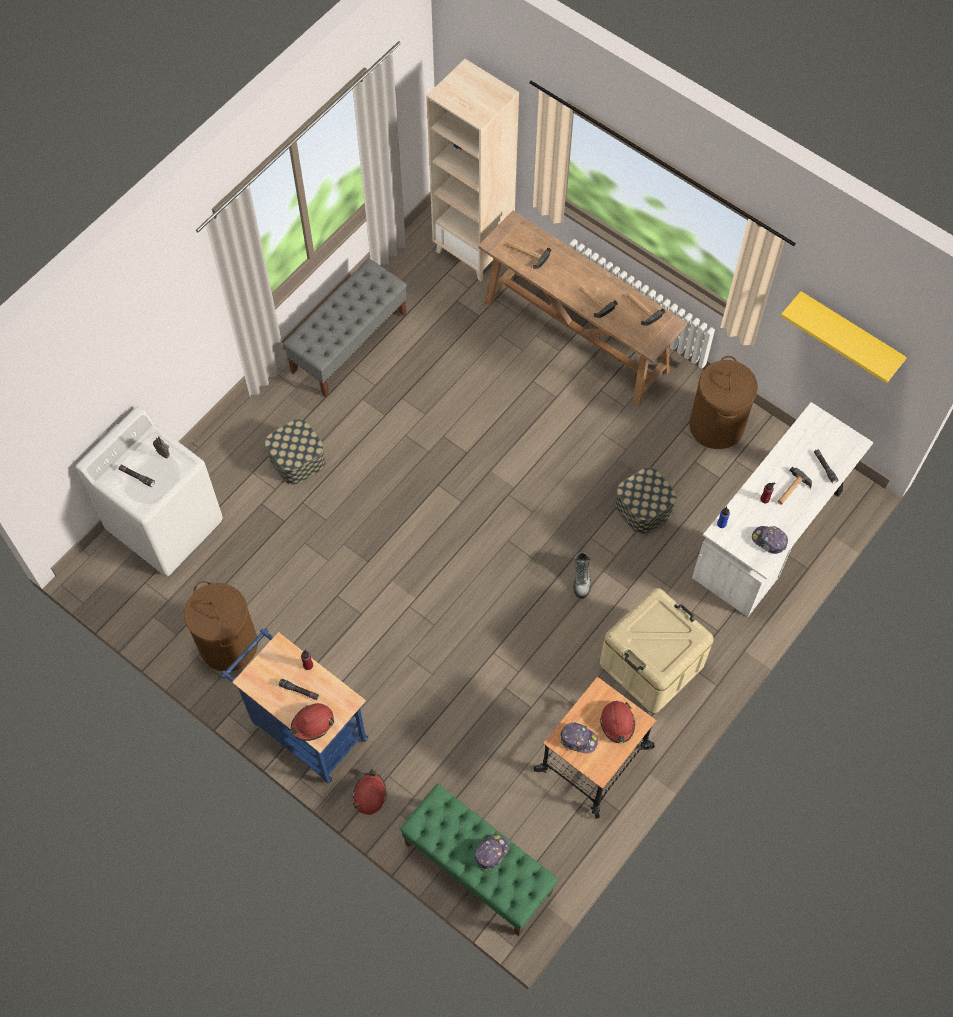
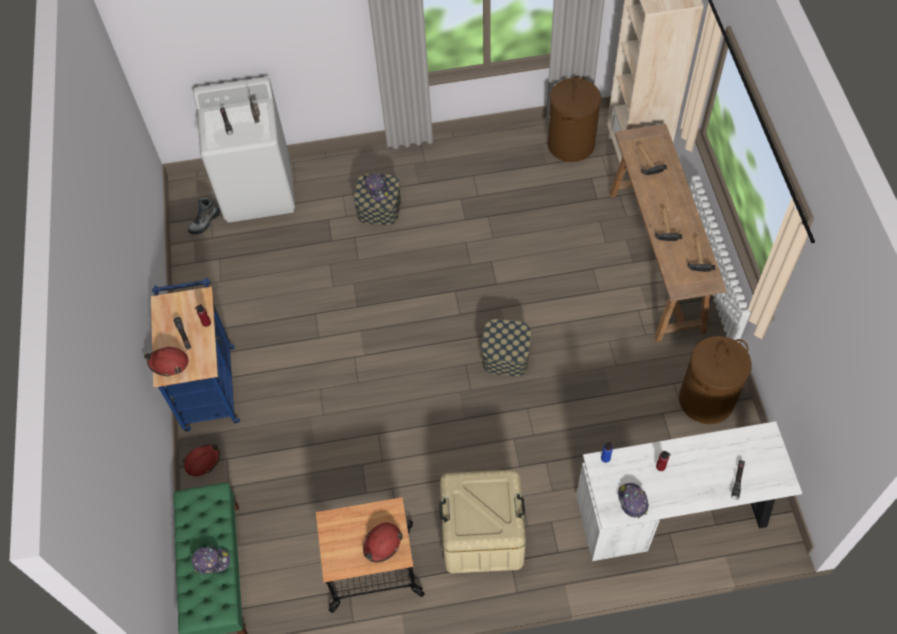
camera: 45 degrees right, 5 degrees down
brown laundry basket [184,581,258,671] -> brown laundry basket moved to [548,76,601,162]
grey bench [283,259,407,397] -> none
cap [560,722,598,753] -> cap moved to [365,174,389,201]
boot [574,551,591,599] -> boot moved to [188,198,220,234]
storage box [615,467,677,534] -> storage box moved to [482,319,531,376]
hammer [778,466,812,505] -> none
yellow shelf [781,291,907,383] -> none

